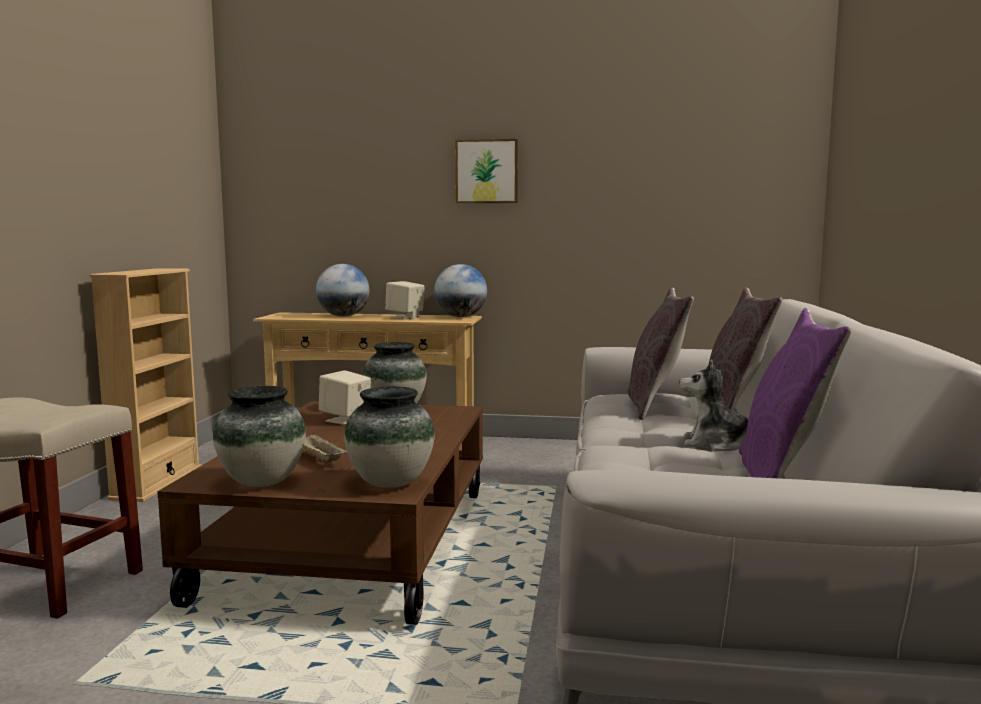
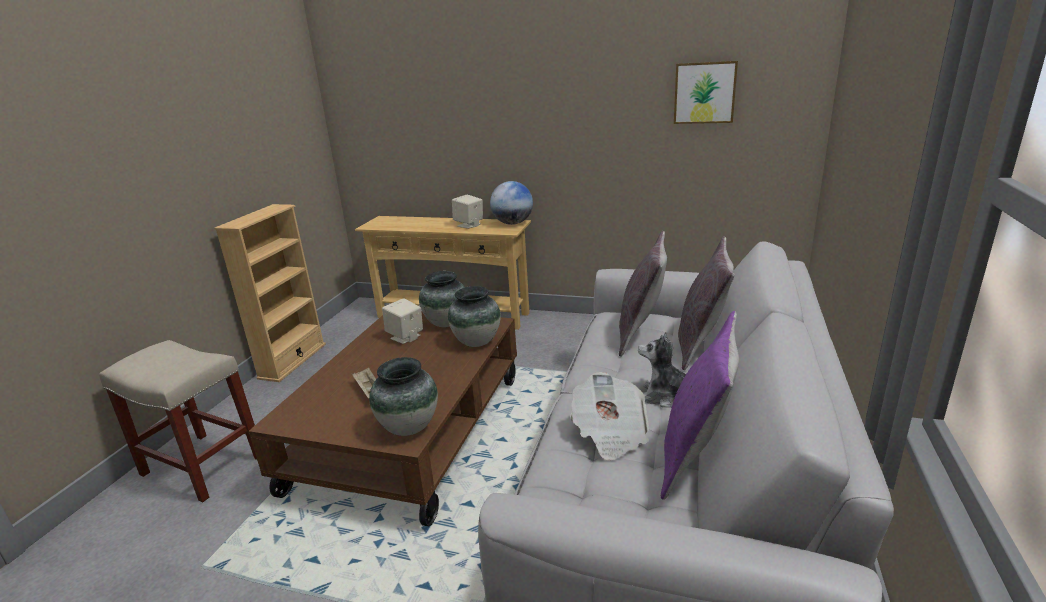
camera: 10 degrees right, 15 degrees up
vase [213,386,306,487] -> vase moved to [448,286,501,347]
globe [316,264,370,317] -> none
picture [455,139,518,203] -> picture moved to [674,61,738,124]
none -> newspaper [570,372,649,461]

